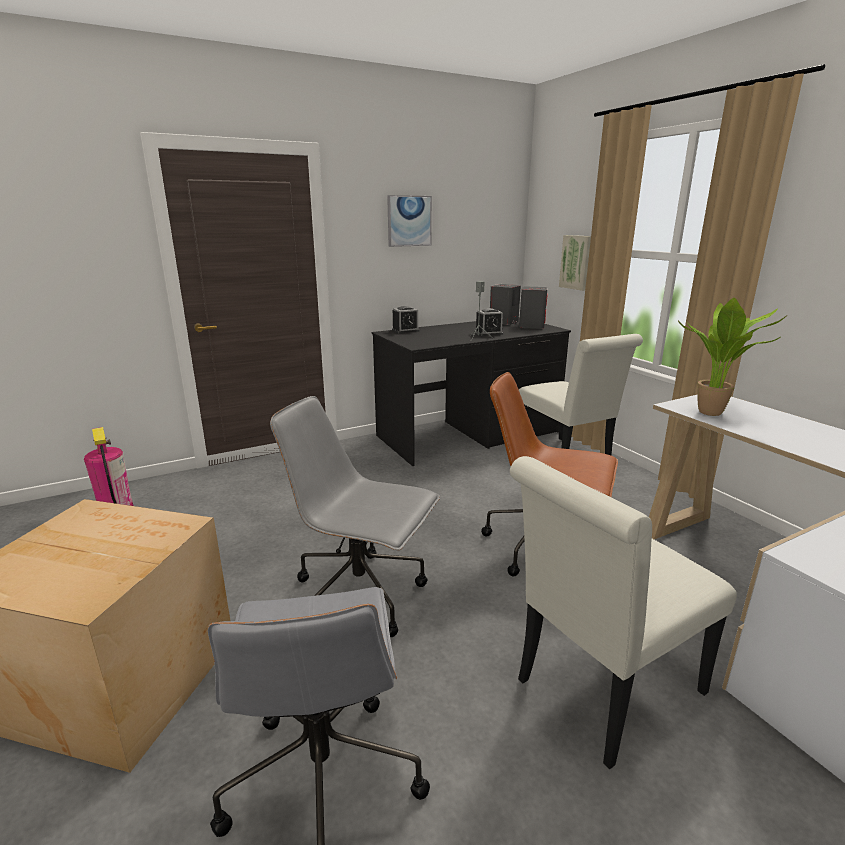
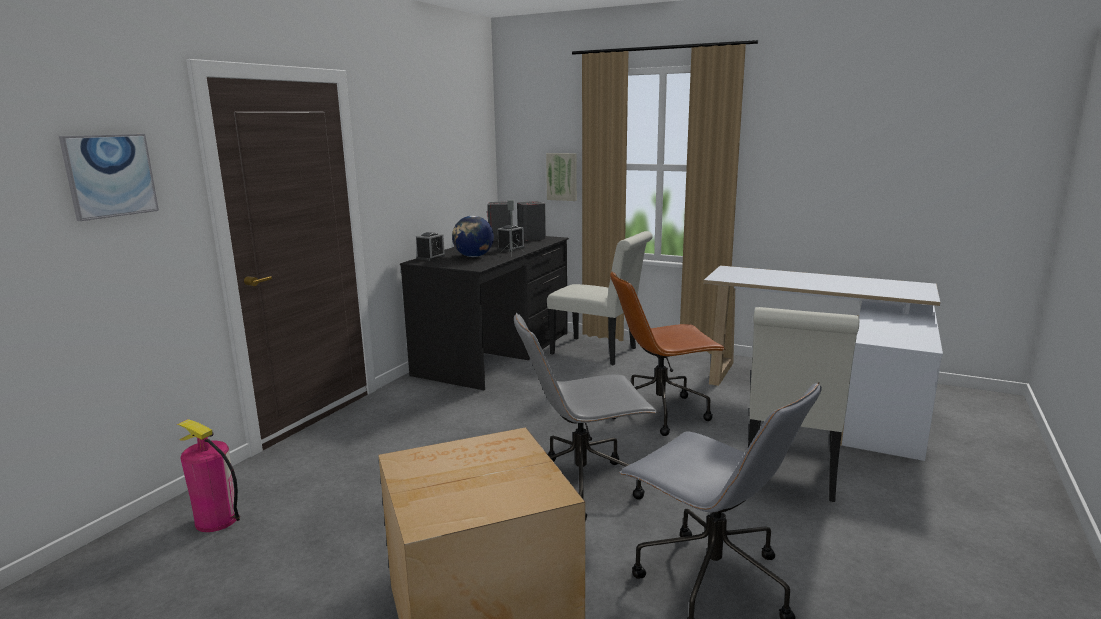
camera: 35 degrees left, 5 degrees down
picture [387,195,432,247] -> picture moved to [59,134,159,221]
potted plant [678,298,787,416] -> none
none -> globe [452,216,494,257]

